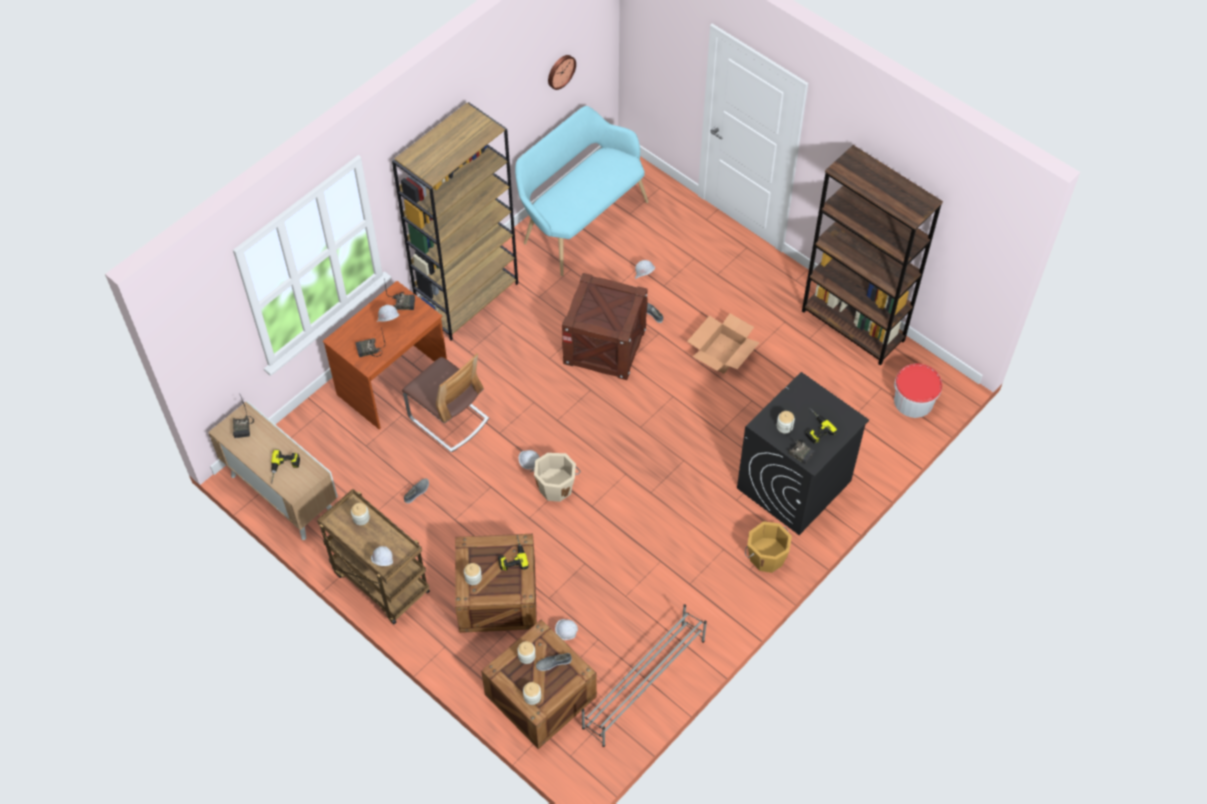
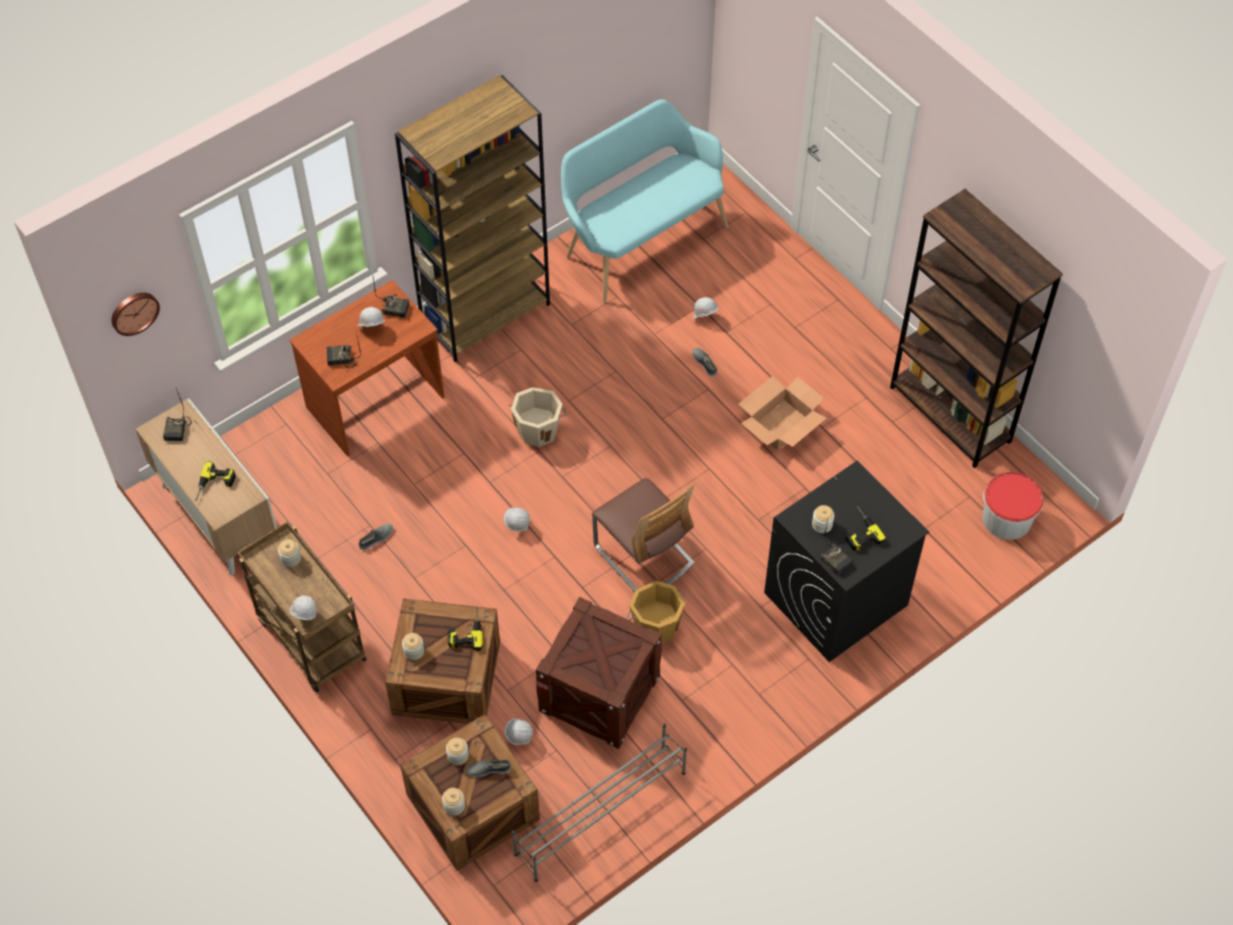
camera: 10 degrees right, 0 degrees up
chair [402,353,489,452] -> chair moved to [592,478,695,592]
beige bucket [530,453,581,502] -> beige bucket moved to [509,387,567,447]
wall clock [548,55,576,90] -> wall clock moved to [111,293,160,336]
crate [562,273,648,380] -> crate moved to [536,597,662,749]
orange bucket [745,521,792,573] -> orange bucket moved to [626,581,685,643]

